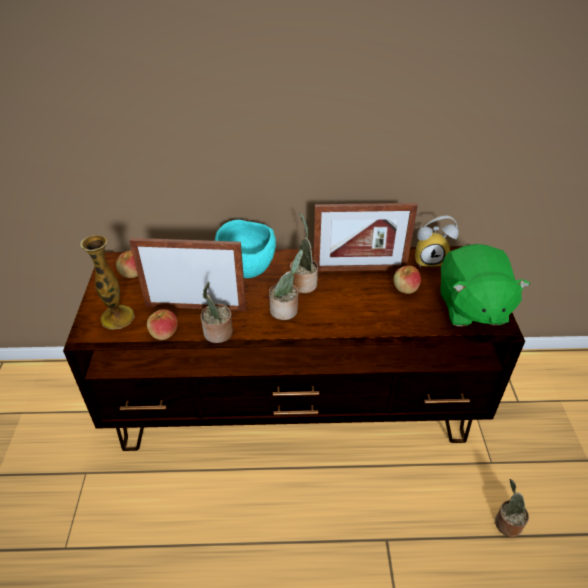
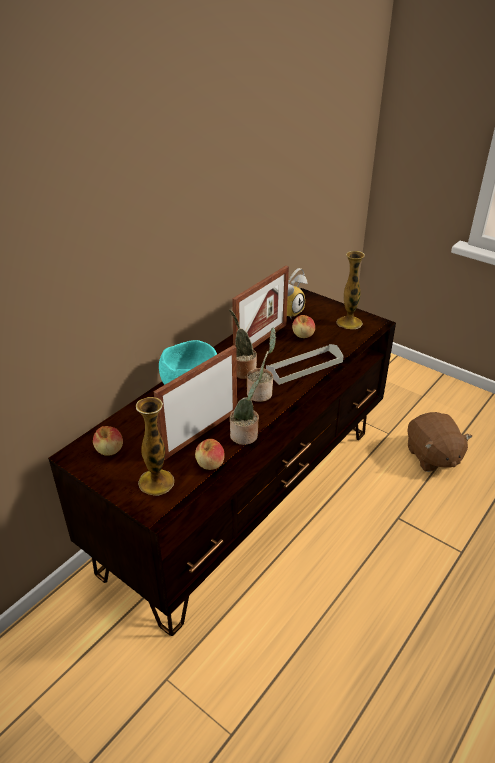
camera: 50 degrees left, 5 degrees down
green plush toy [440,244,530,327] -> vase [336,251,365,329]
potted plant [495,479,529,537] -> brown plush toy [407,412,472,472]
none -> grey tray [266,344,344,385]

